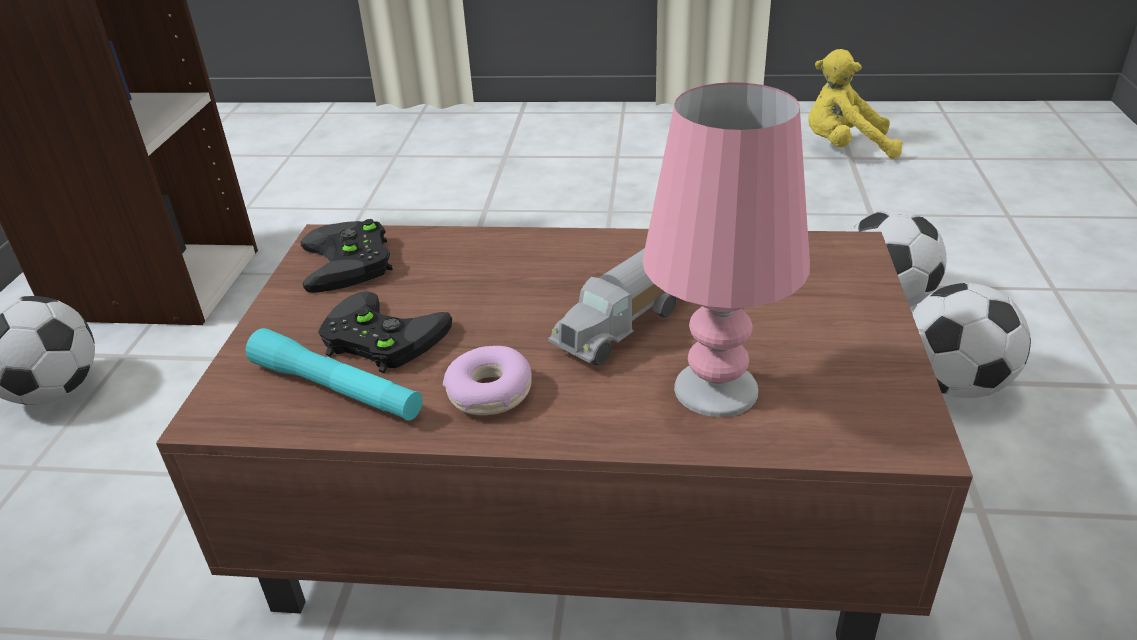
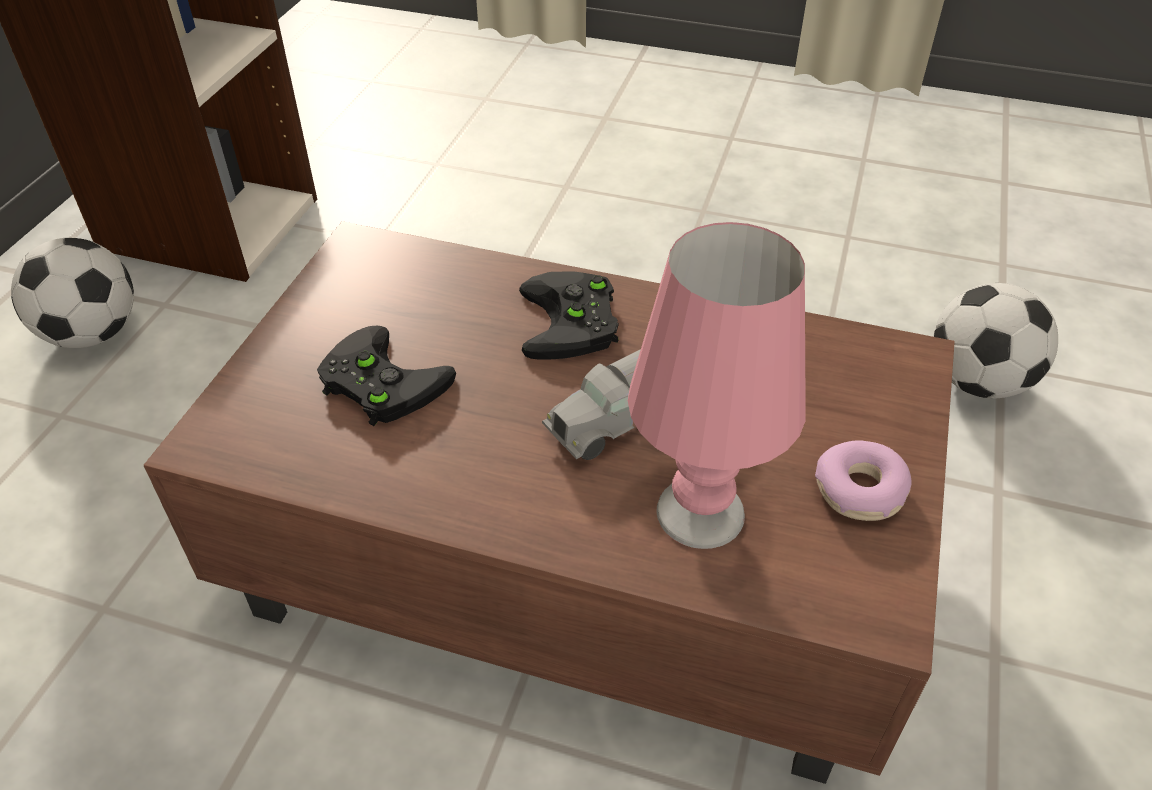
camera: 10 degrees right, 10 degrees up
turquoise flashlight [246,328,423,421] -> none
black game controller [301,219,392,293] -> black game controller moved to [519,271,619,360]
donut [443,346,532,415] -> donut moved to [815,440,912,521]
yellow plush toy [808,49,903,159] -> none
football [912,283,1031,398] -> none

